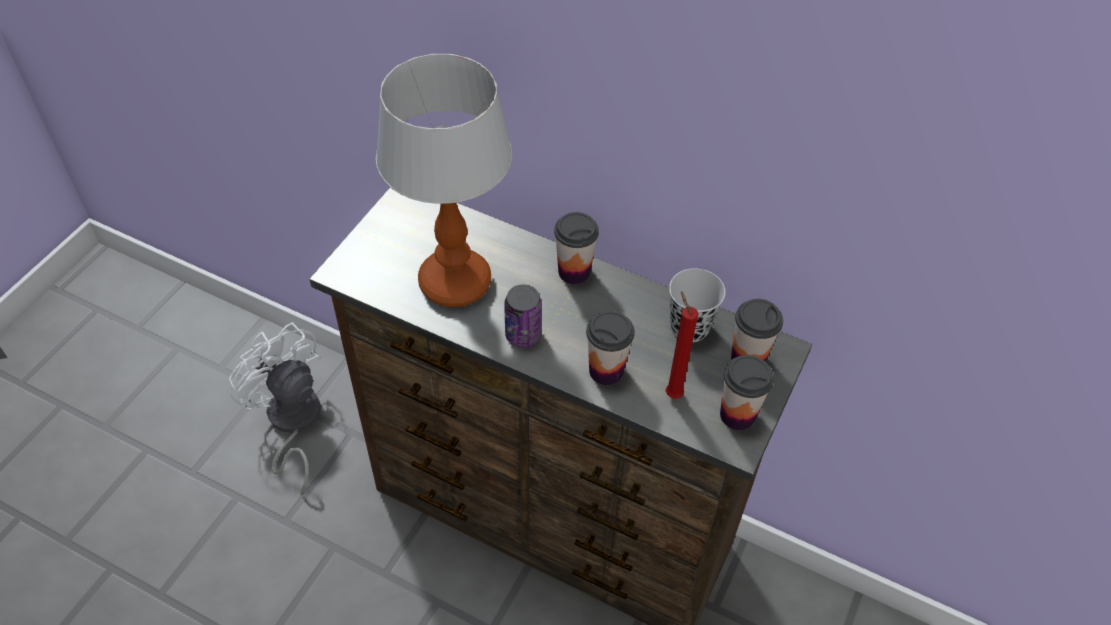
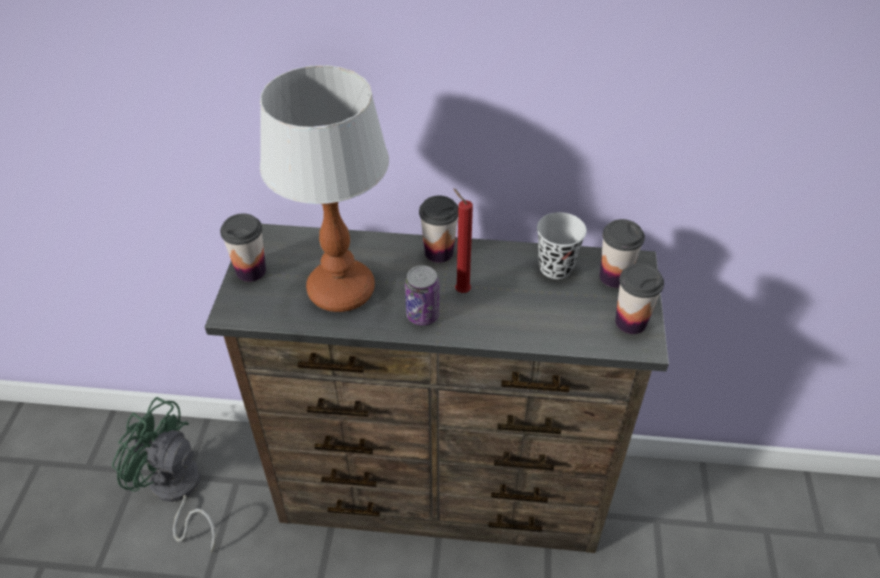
camera: 20 degrees left, 5 degrees down
white fan [229,322,322,496] -> green fan [112,397,216,552]
cup [586,311,635,385] -> cup moved to [220,213,266,282]
red candle [666,291,699,399] -> red candle moved to [453,188,473,293]

